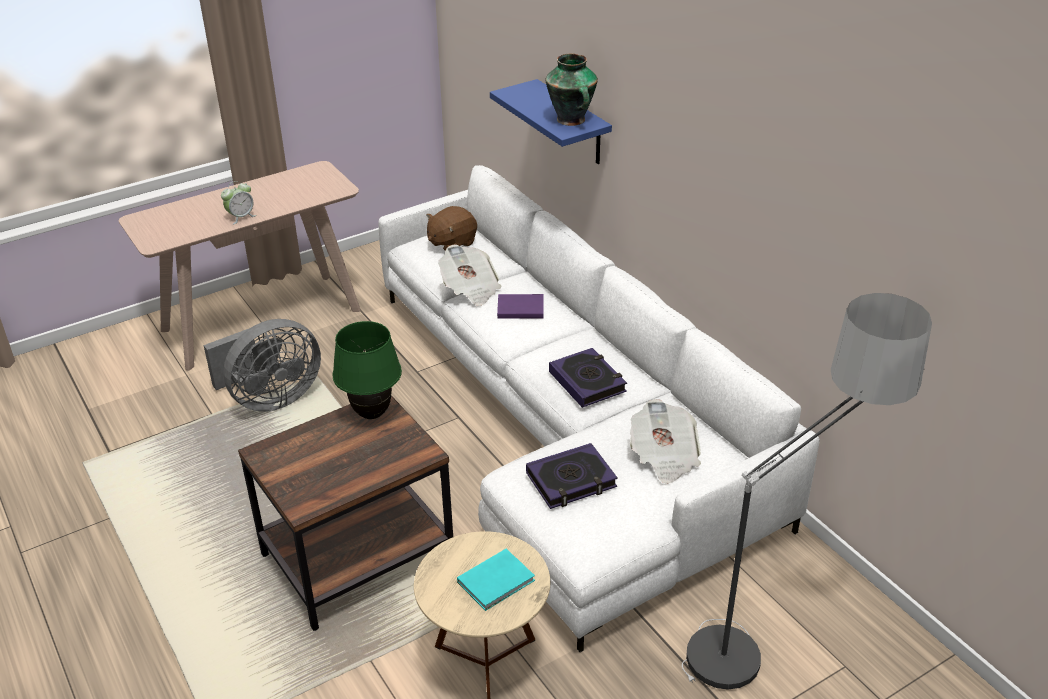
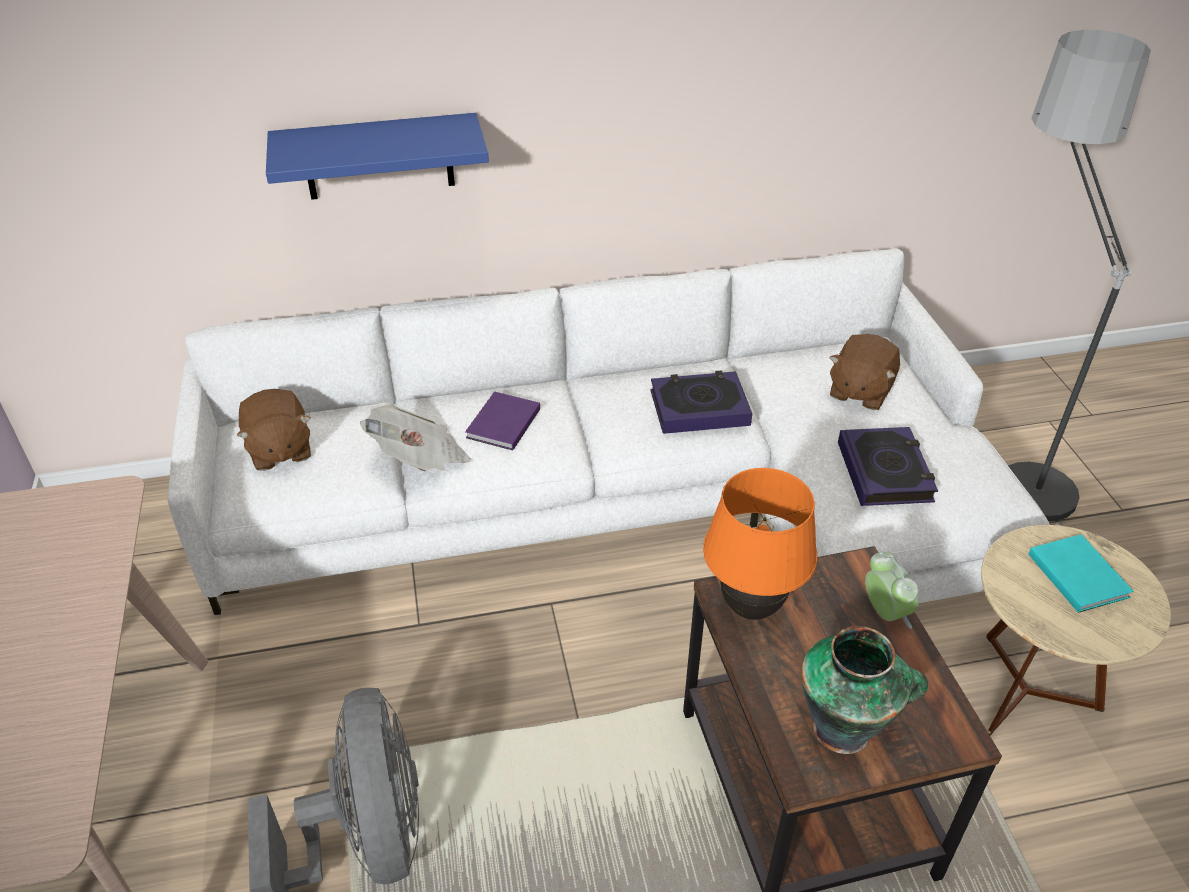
camera: 70 degrees left, 5 degrees up
alarm clock [221,181,256,224] -> alarm clock moved to [865,552,919,629]
green table lamp [332,321,402,419] -> orange table lamp [703,468,817,620]
vase [545,53,598,126] -> vase moved to [801,626,928,754]
newspaper [630,399,701,484] -> brown plush toy [829,334,900,410]

